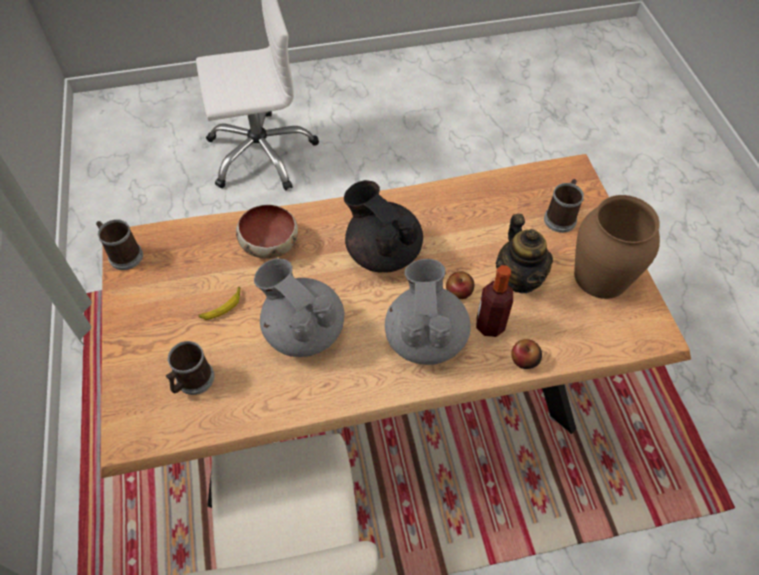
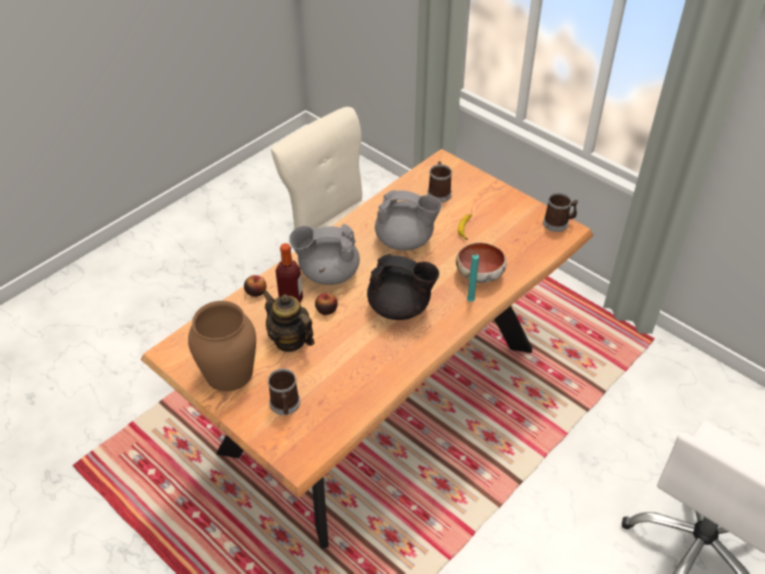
camera: 145 degrees right, 10 degrees down
grey teapot [385,259,470,365] -> grey teapot turned 120 degrees clockwise [289,224,360,285]
none -> turquoise candle [467,249,479,302]

